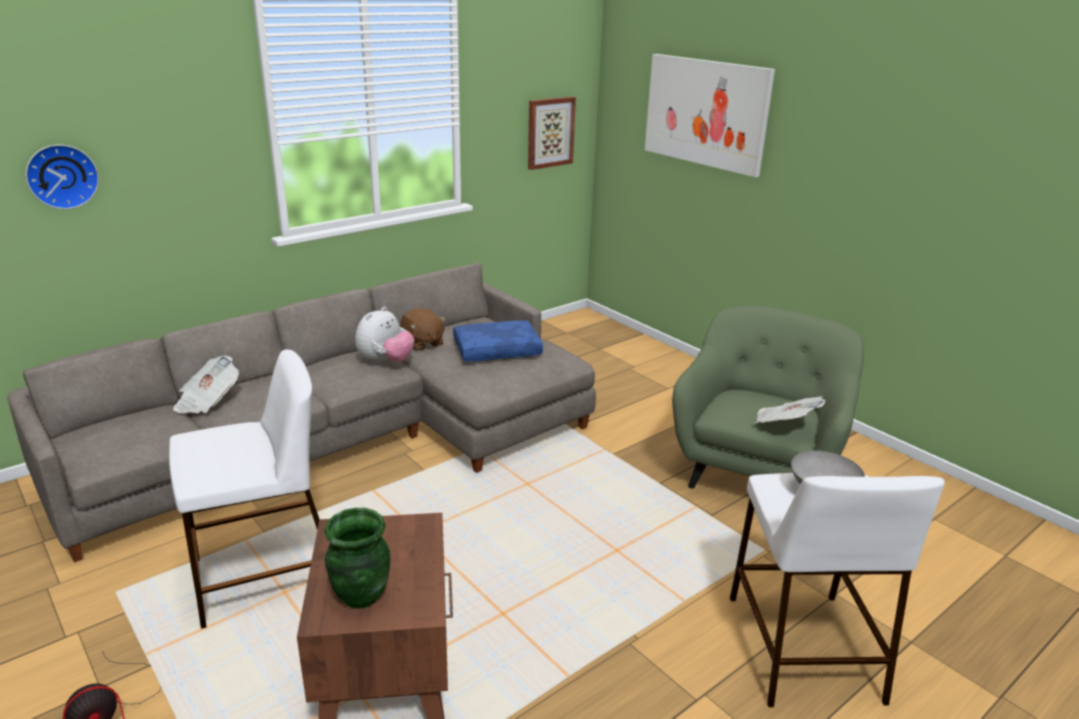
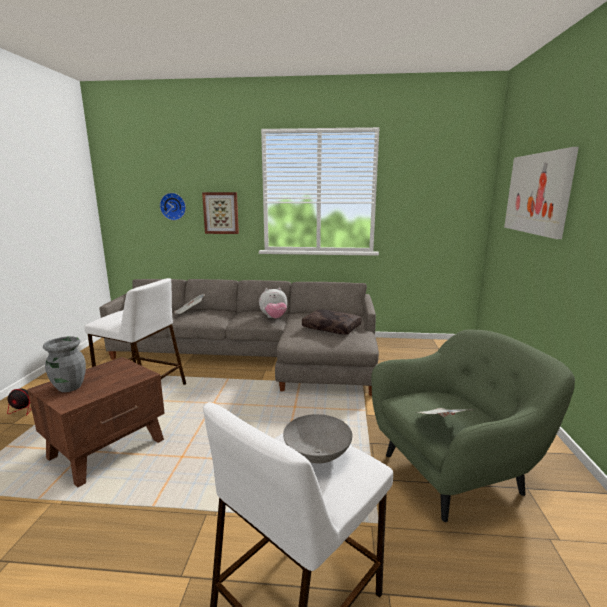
camera: 45 degrees right, 10 degrees down
green vase [324,508,390,608] -> grey vase [43,337,86,392]
brown plush toy [401,308,446,351] -> none
blue pillow [453,320,543,362] -> brown pillow [302,309,362,334]
picture [528,97,576,170] -> picture moved to [202,192,239,234]

